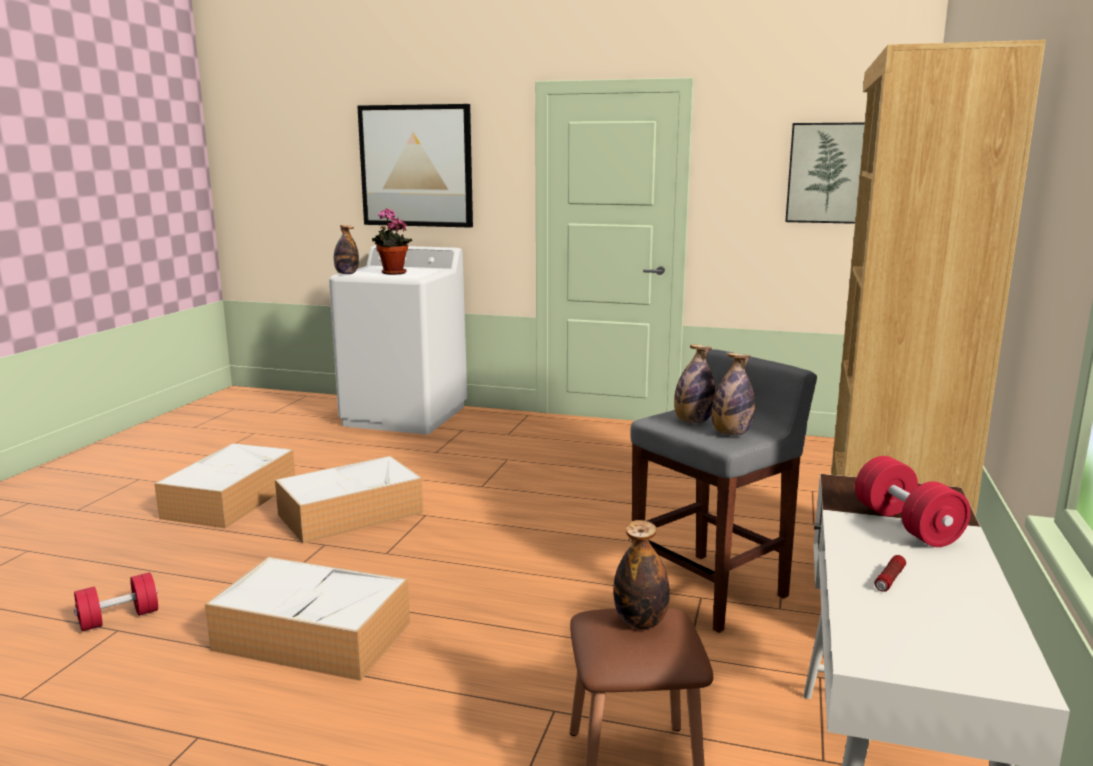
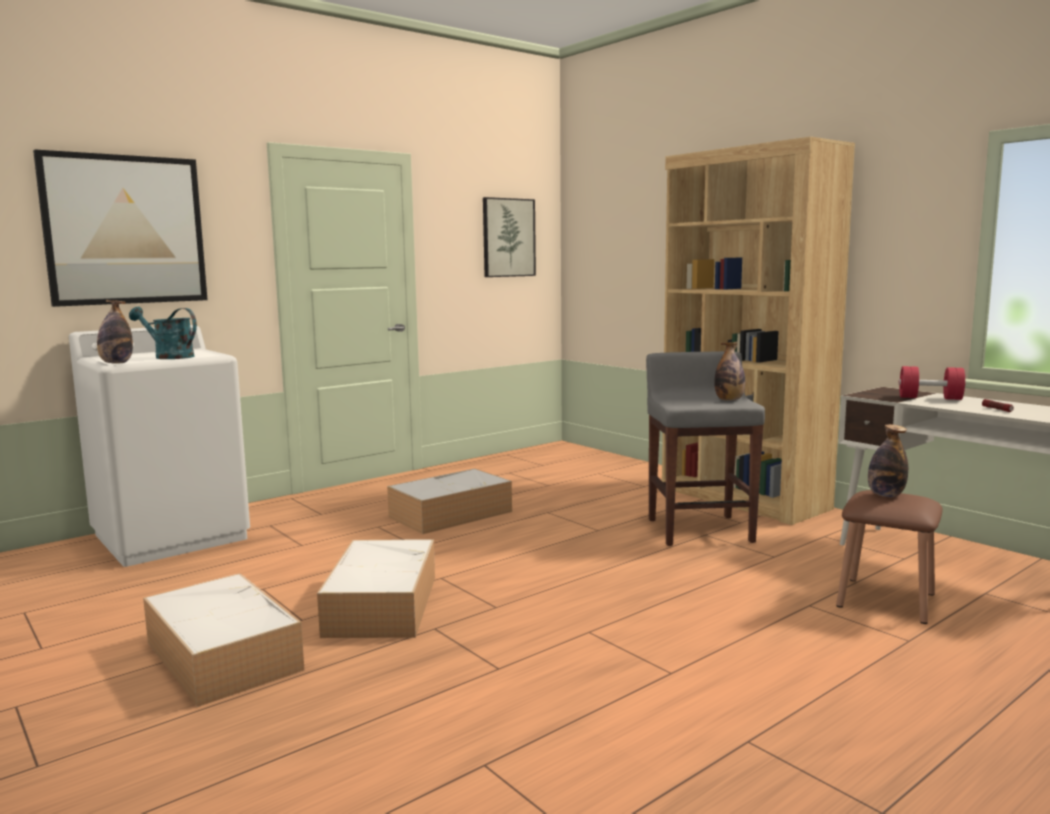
camera: 55 degrees left, 5 degrees down
red dumbbell [74,572,158,632] -> none
storage box [205,557,410,681] -> storage box moved to [387,468,512,534]
potted plant [372,208,412,275] -> turquoise watering can [129,307,197,359]
bottle [674,345,715,424] -> none

